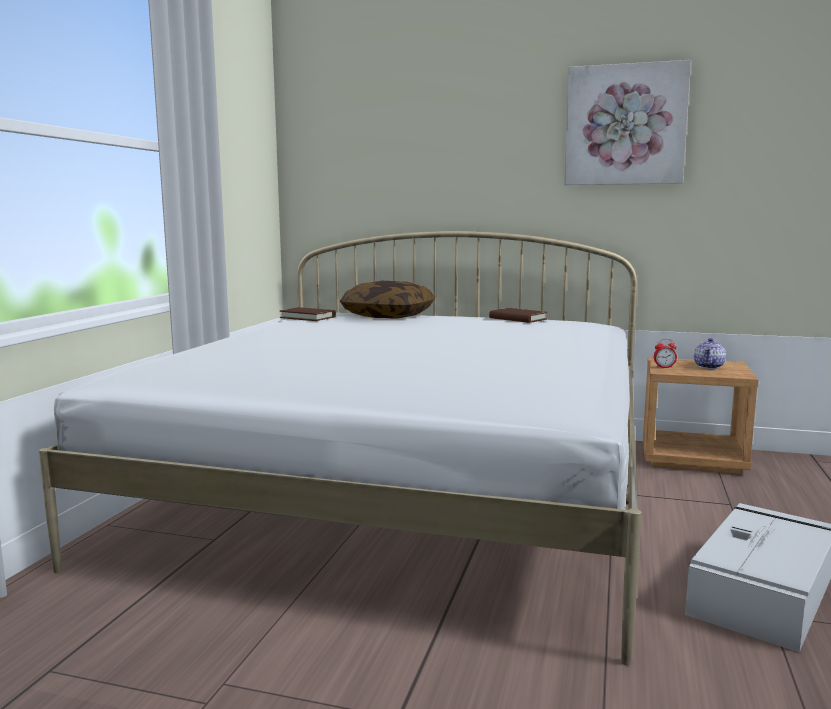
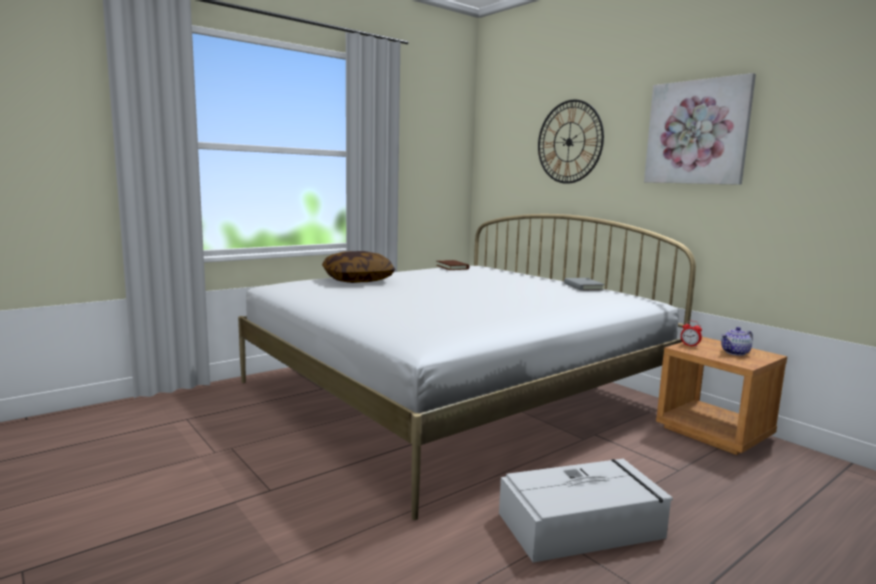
camera: 35 degrees right, 0 degrees up
pillow [340,281,435,319] -> pillow moved to [322,251,395,283]
brown book [489,308,547,323] -> grey book [564,278,605,291]
none -> wall clock [538,100,604,184]

